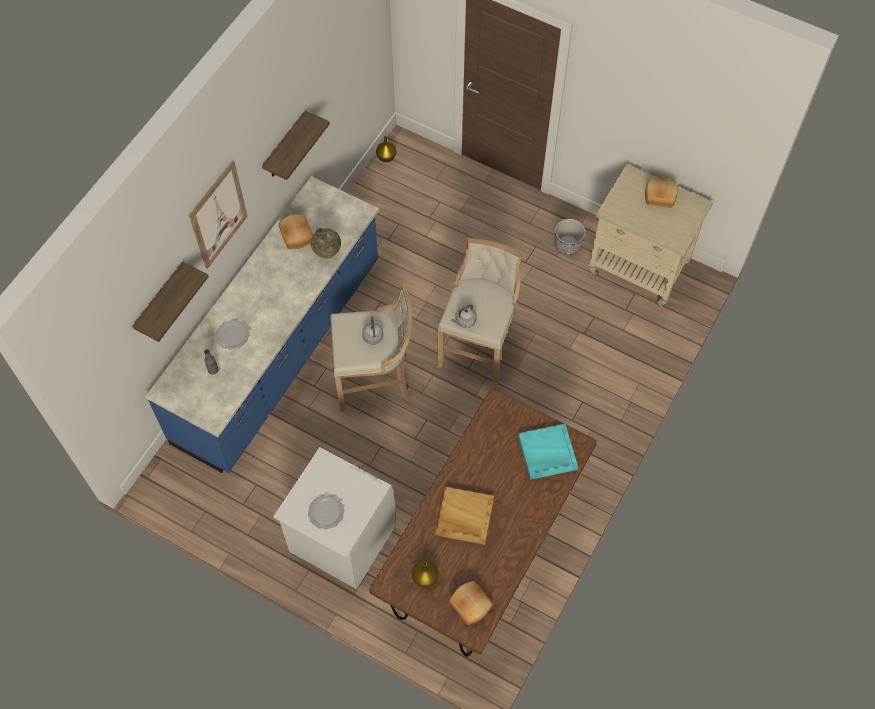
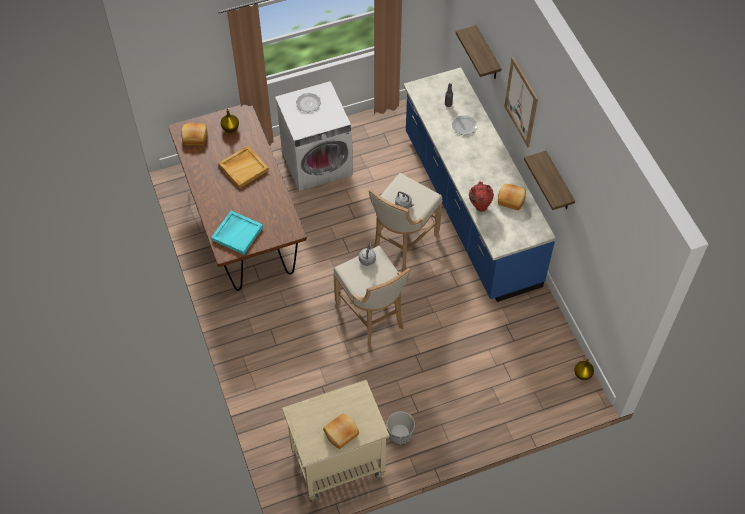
camera: 130 degrees right, 5 degrees down
beige vase [311,228,341,259] -> red vase [469,181,494,212]

